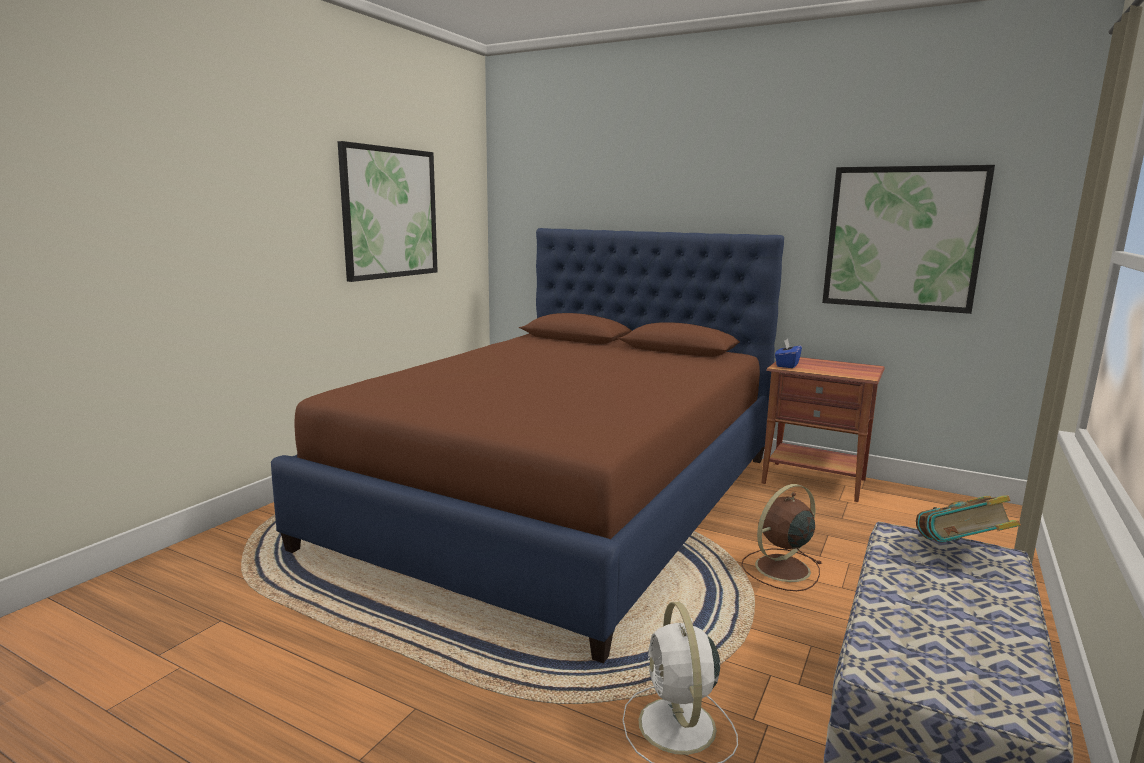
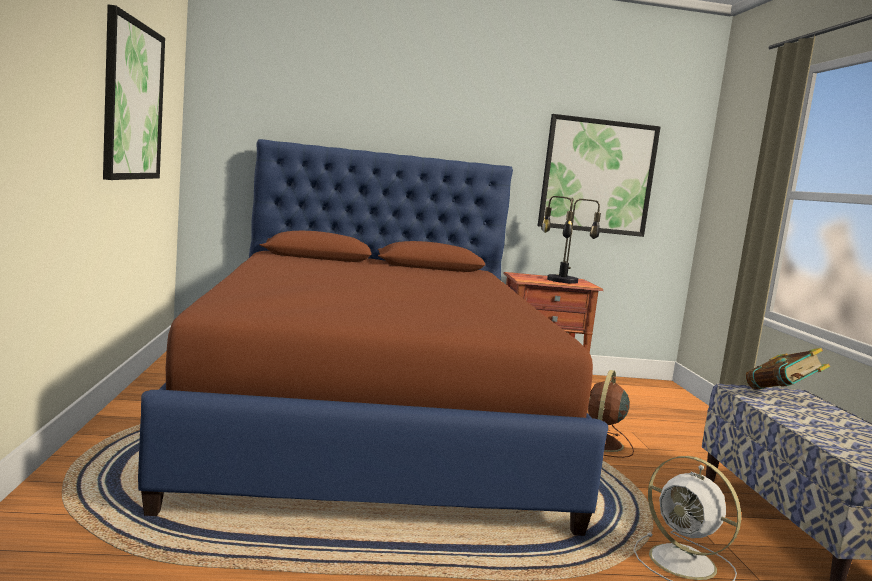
camera: 35 degrees left, 5 degrees down
blue tissue box [775,339,802,368] -> none
none -> table lamp [541,196,601,284]

